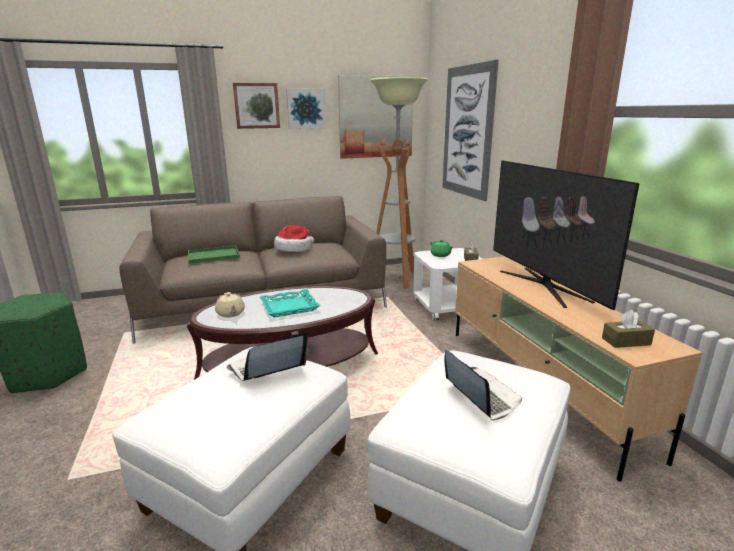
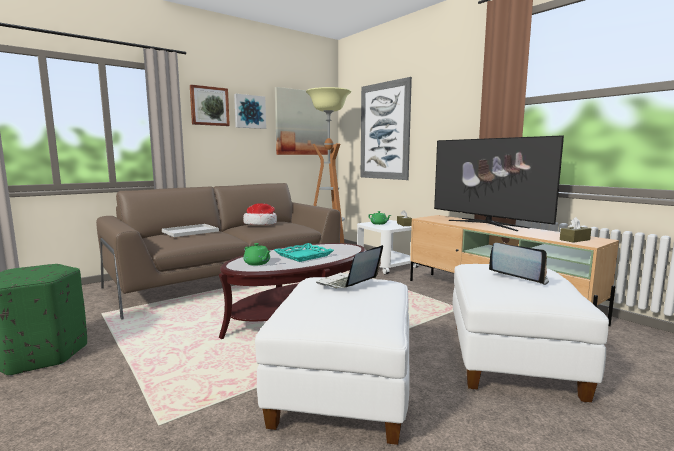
camera: 20 degrees left, 10 degrees down
green tray [188,245,240,264] -> white tray [162,224,219,237]
beige teapot [215,292,245,318] -> green teapot [243,243,270,265]

